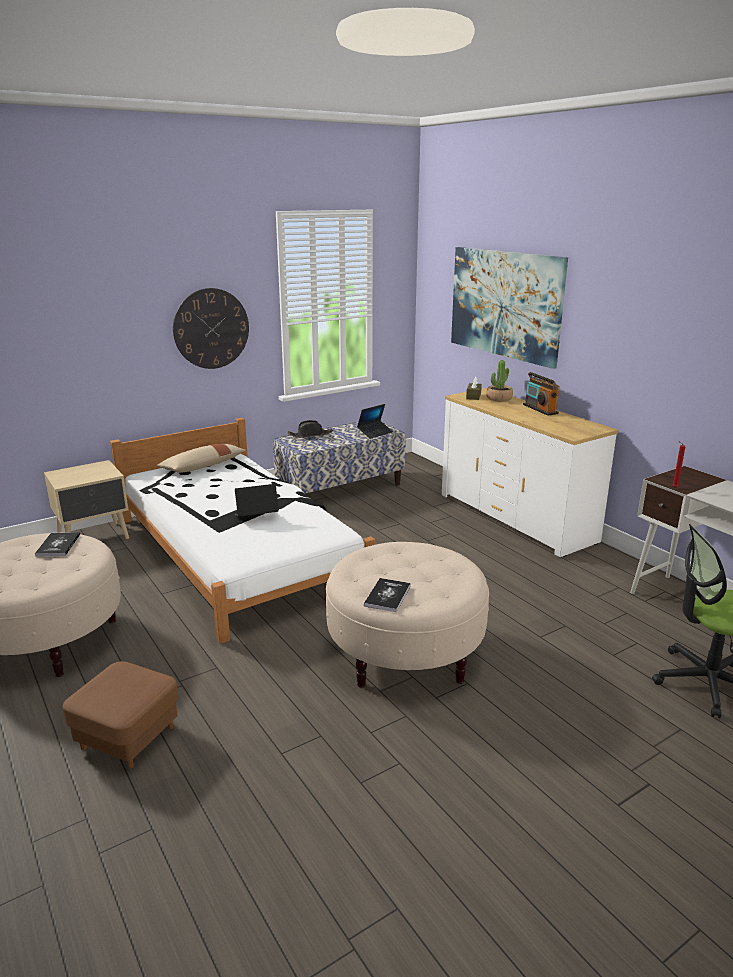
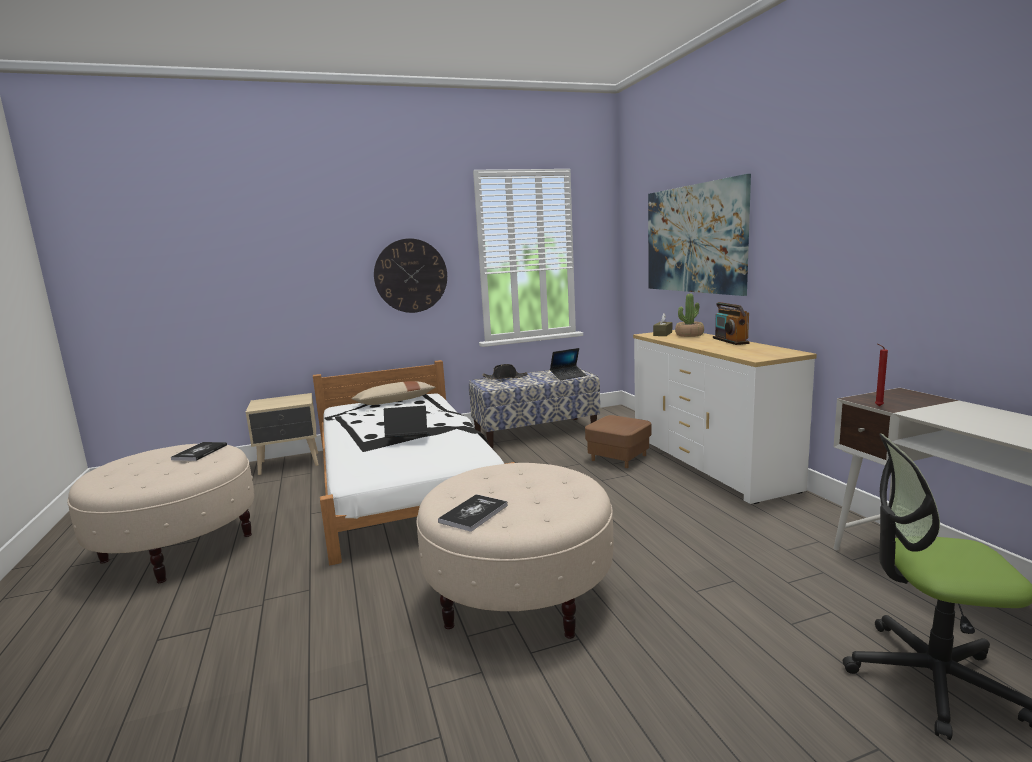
camera: 15 degrees right, 10 degrees down
brown ottoman [63,661,178,769] -> brown ottoman moved to [585,415,651,468]

